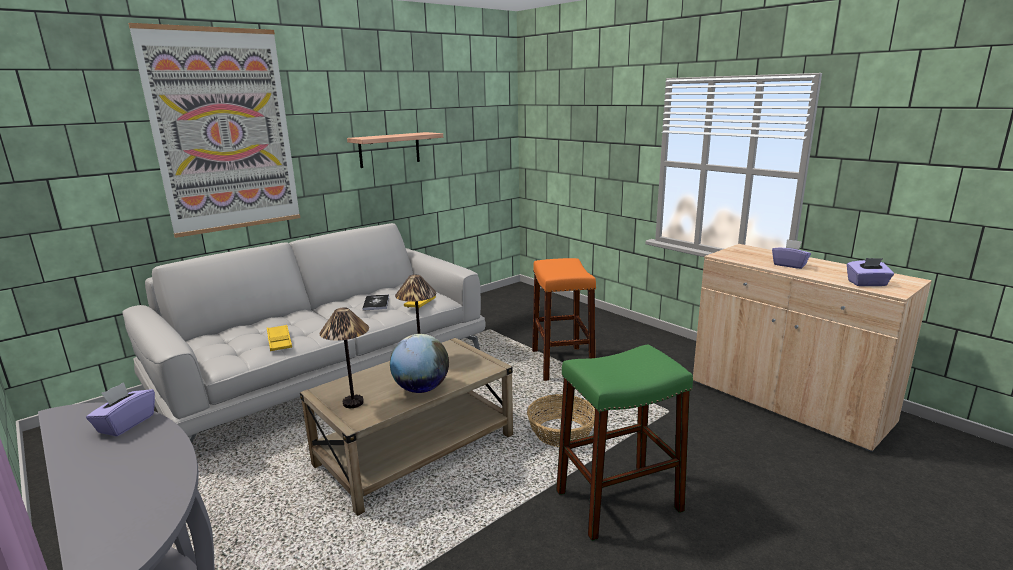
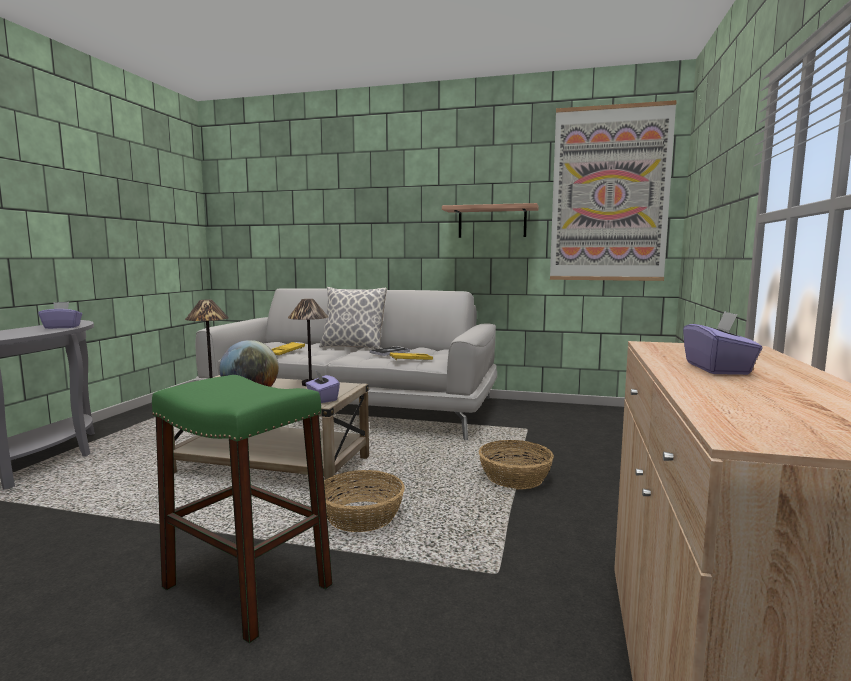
camera: 55 degrees right, 10 degrees down
picture [128,23,300,238] -> picture moved to [550,100,677,281]
orange stool [532,258,596,381] -> basket [479,440,554,490]
purple tissue box [847,258,894,286] -> purple tissue box moved to [306,371,340,403]
none -> pillow [319,287,387,349]

